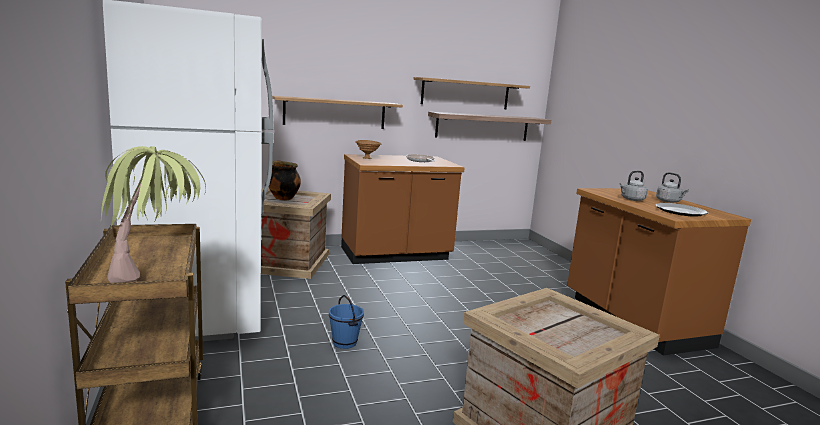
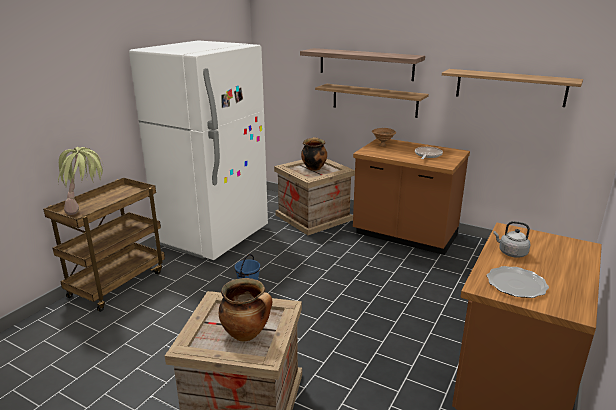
camera: 50 degrees right, 10 degrees up
shelf [428,112,551,141] -> shelf moved to [300,48,425,81]
grey kettle [656,172,689,203] -> none
none -> cooking pot [218,278,273,341]

